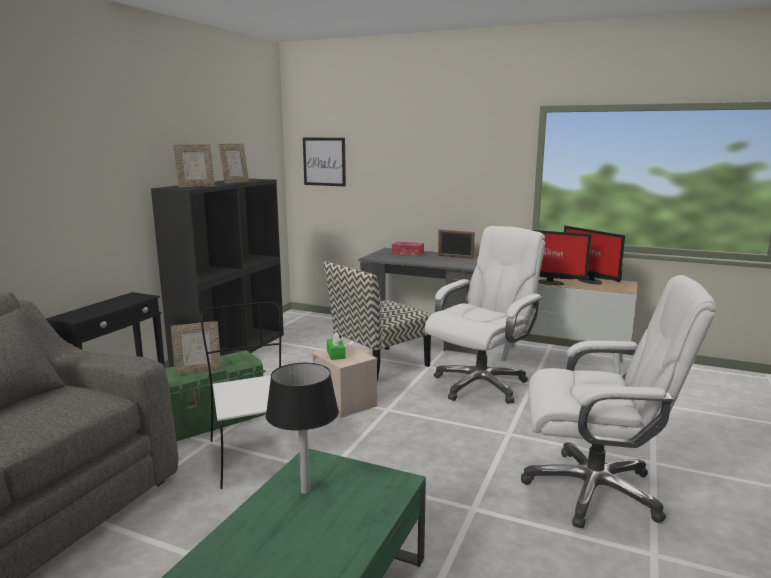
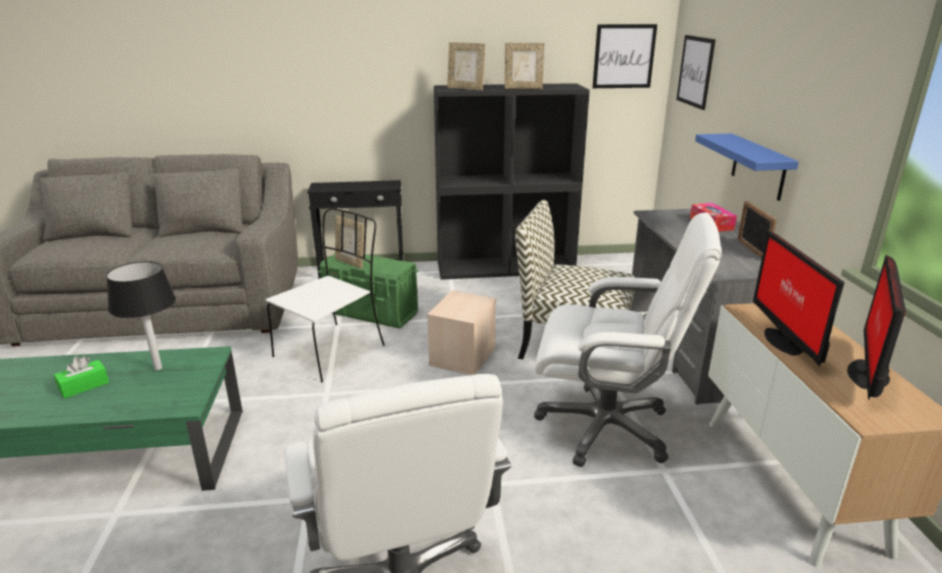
camera: 60 degrees right, 10 degrees up
green tissue box [327,332,345,360] -> green tissue box moved to [54,356,109,399]
none -> picture [592,24,657,88]
none -> blue shelf [695,134,799,201]

